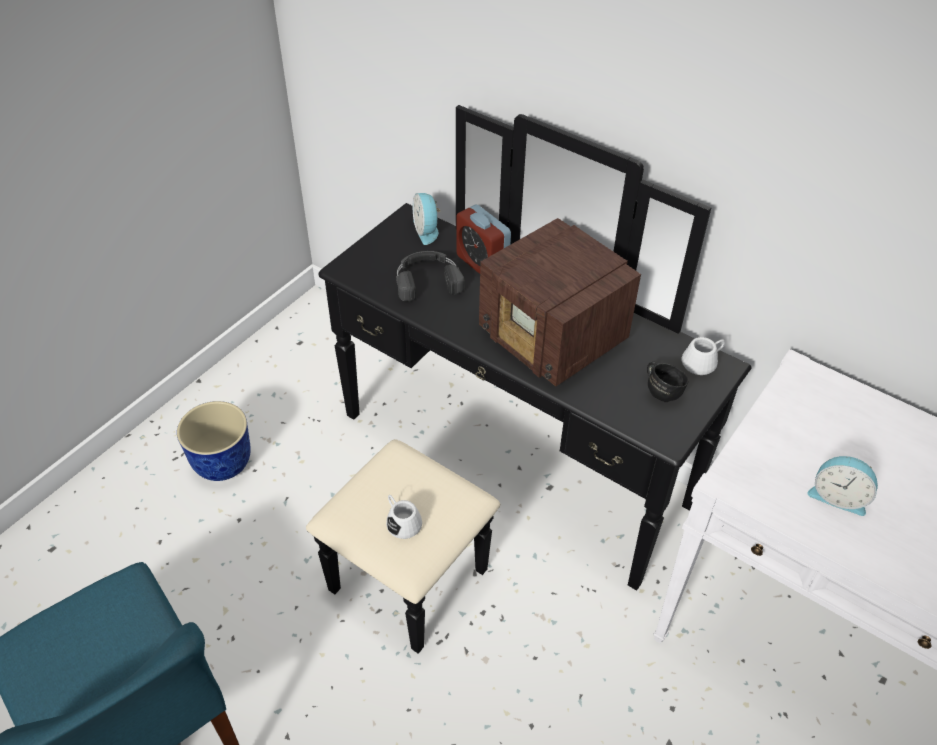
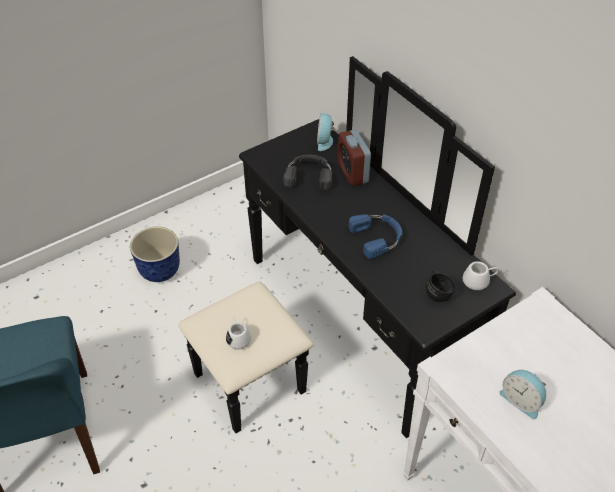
camera: 20 degrees right, 0 degrees up
radio [479,218,641,387] -> blue headphones [349,214,402,259]

